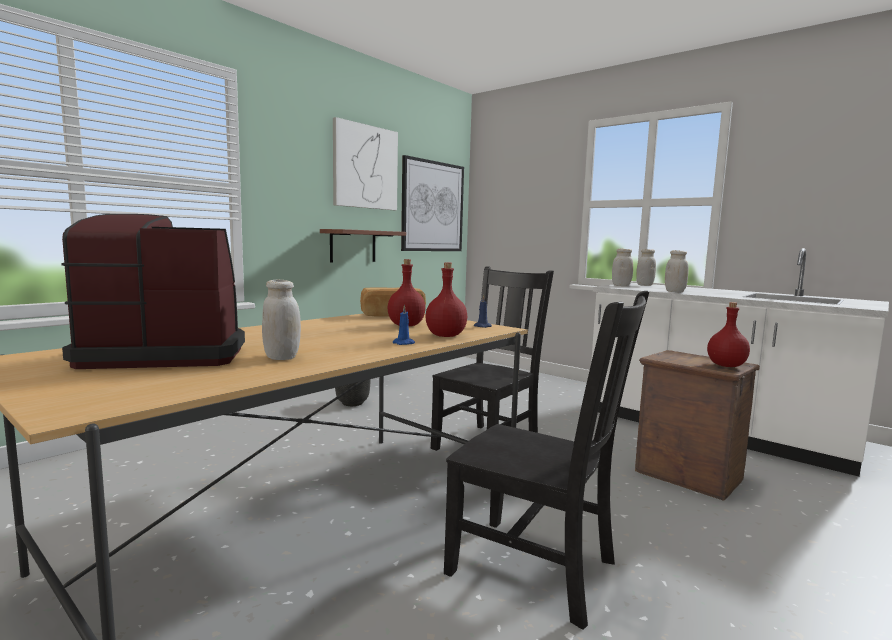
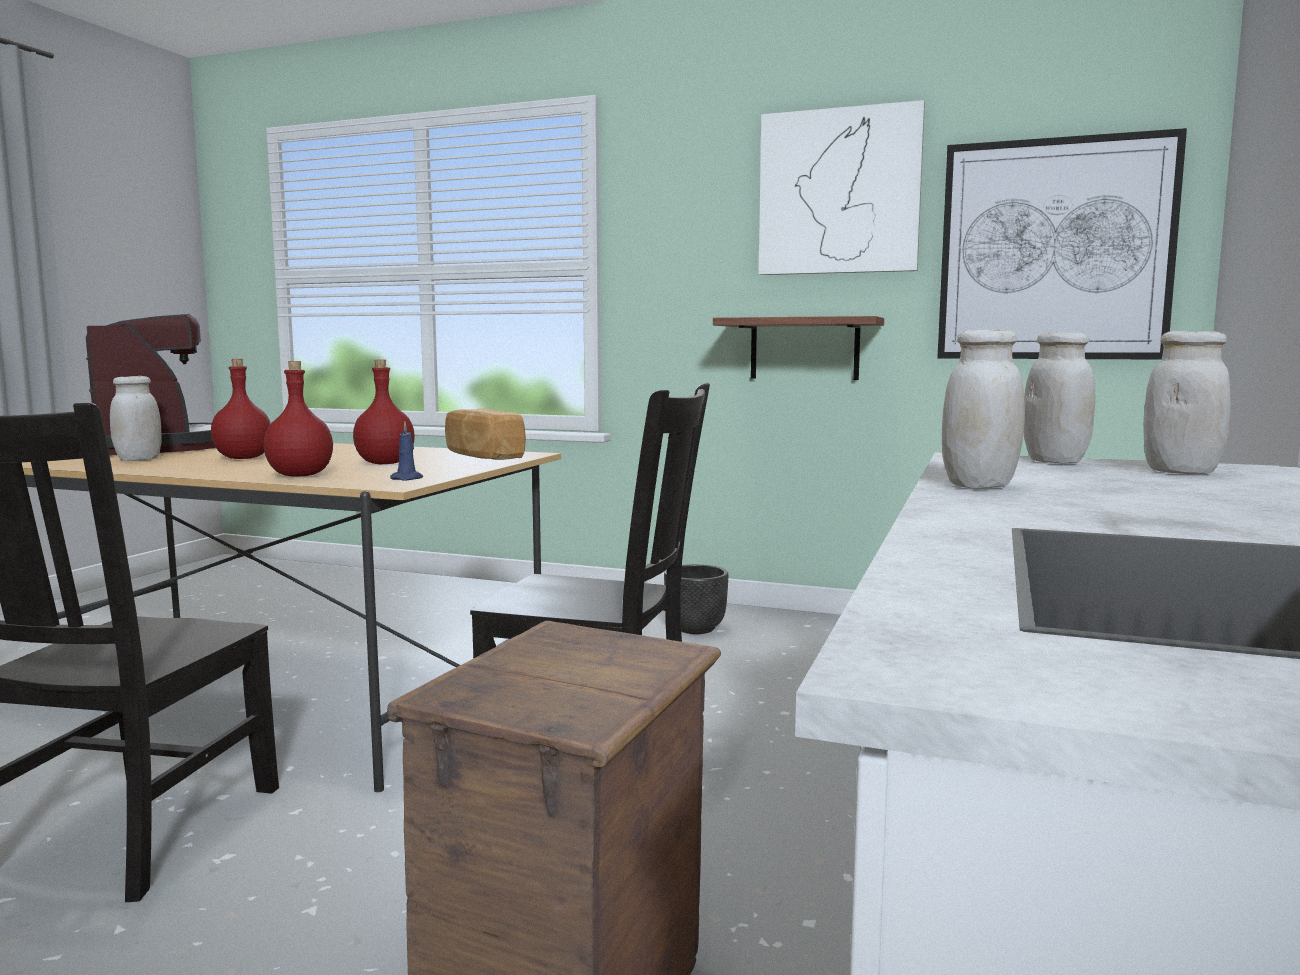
camera: 70 degrees right, 0 degrees up
blue candle [393,304,415,345] -> none
red bottle [707,302,750,367] -> red bottle moved to [211,359,271,459]

